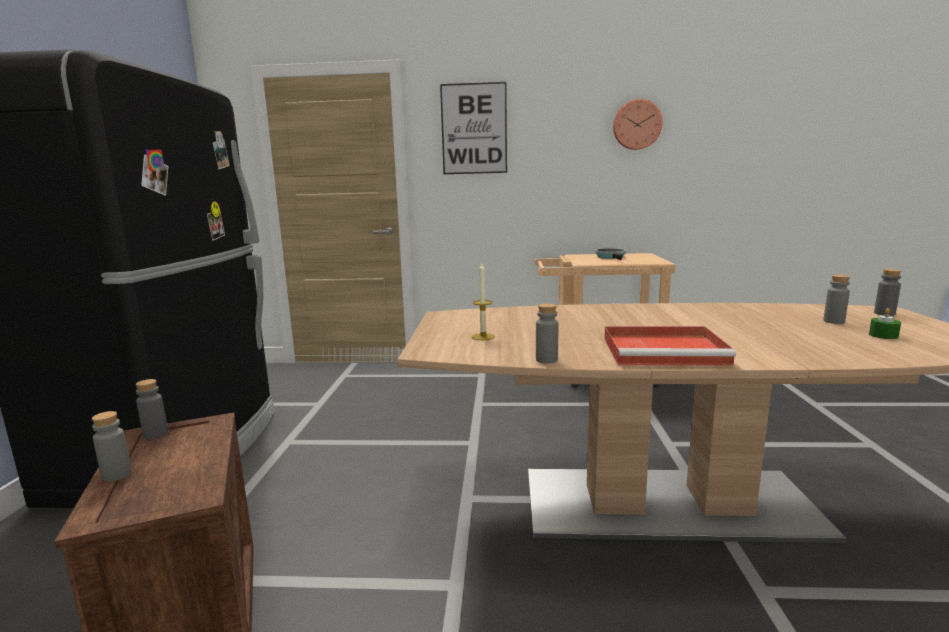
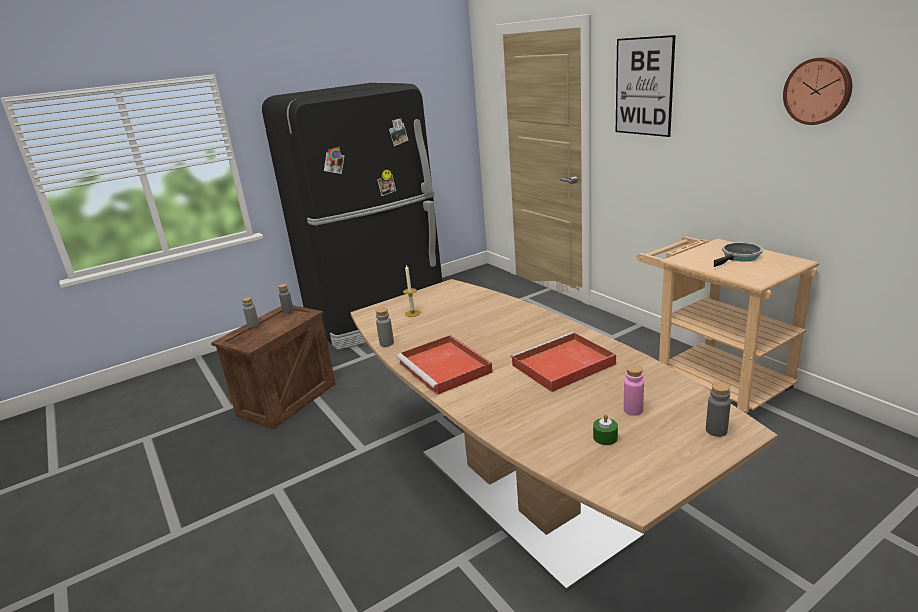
camera: 55 degrees right, 10 degrees up
grey bottle [823,275,850,324] -> pink bottle [624,365,644,416]
none -> red tray [510,332,616,392]

